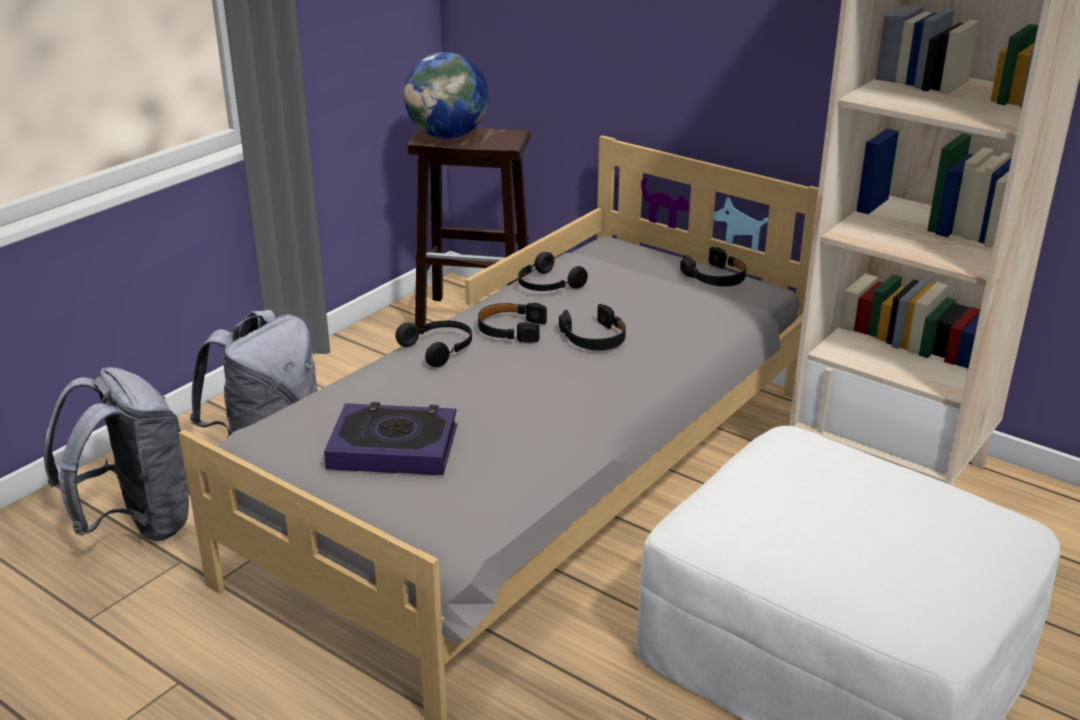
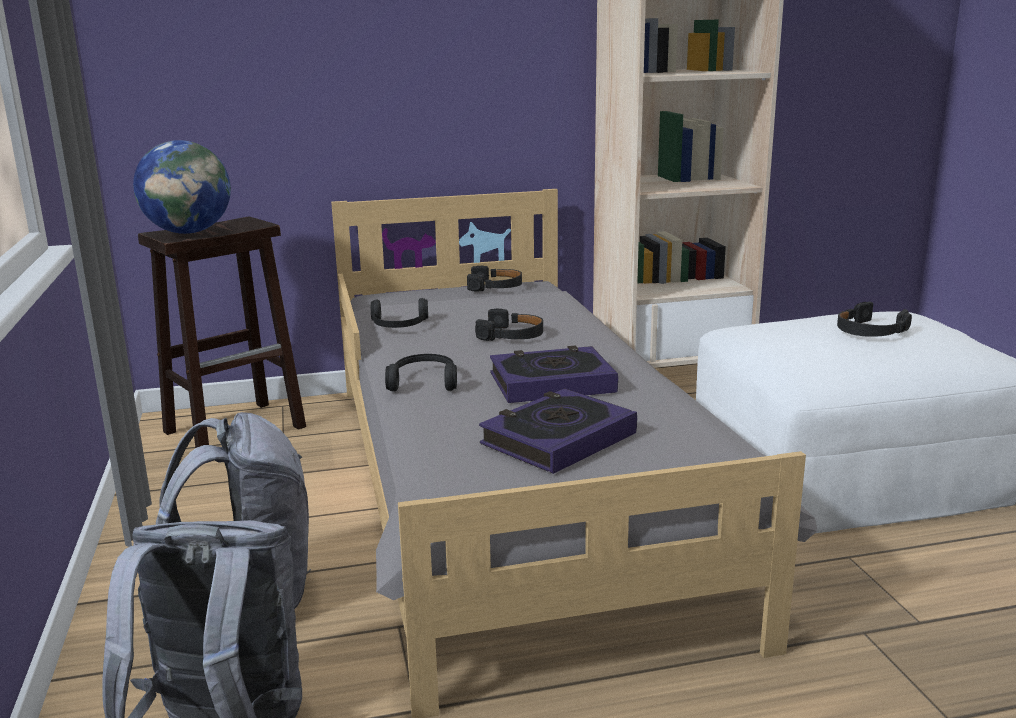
camera: 50 degrees left, 10 degrees down
black headphones [478,303,547,343] -> black headphones moved to [837,302,912,337]
none -> book [490,345,618,403]

